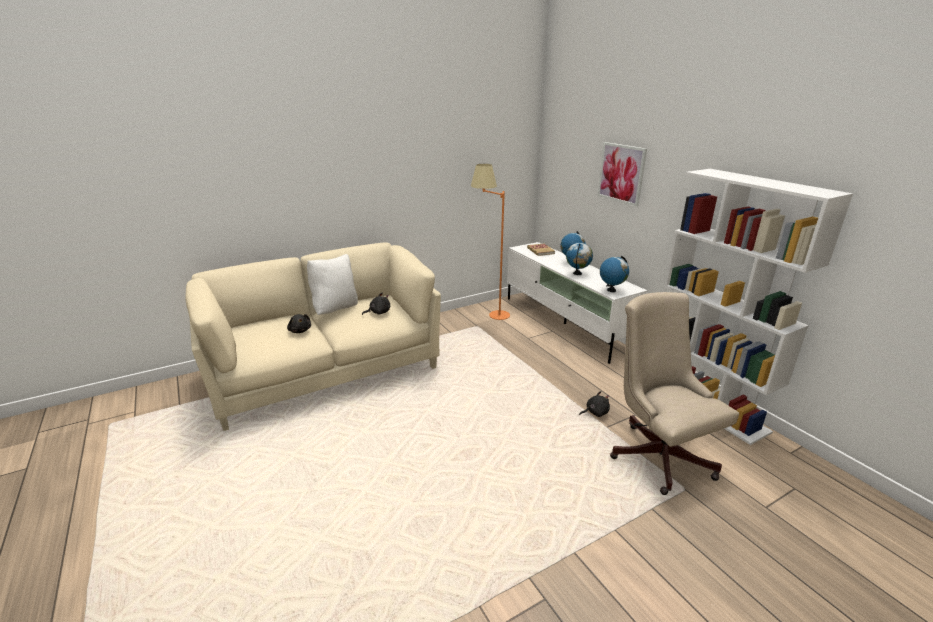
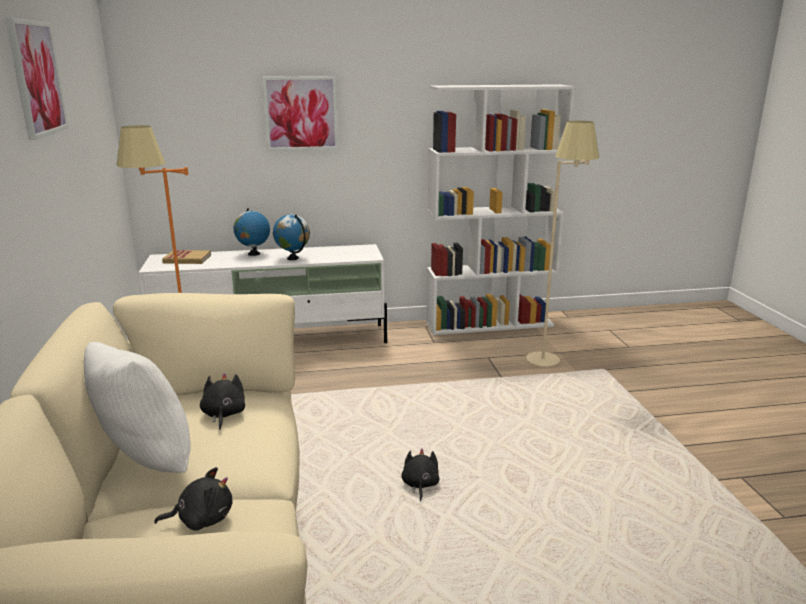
camera: 70 degrees left, 5 degrees down
black plush toy [579,391,610,417] -> black plush toy moved to [402,448,439,501]
globe [600,256,629,292] -> none
beige office chair [610,292,739,495] -> beige floor lamp [526,121,599,367]
none -> picture [5,18,69,140]

